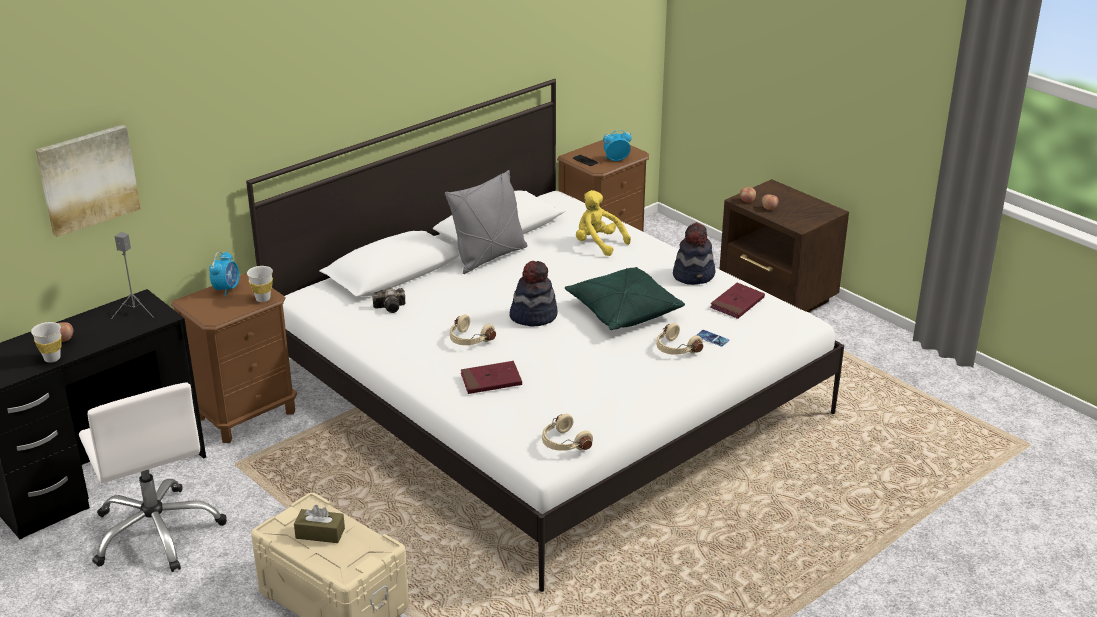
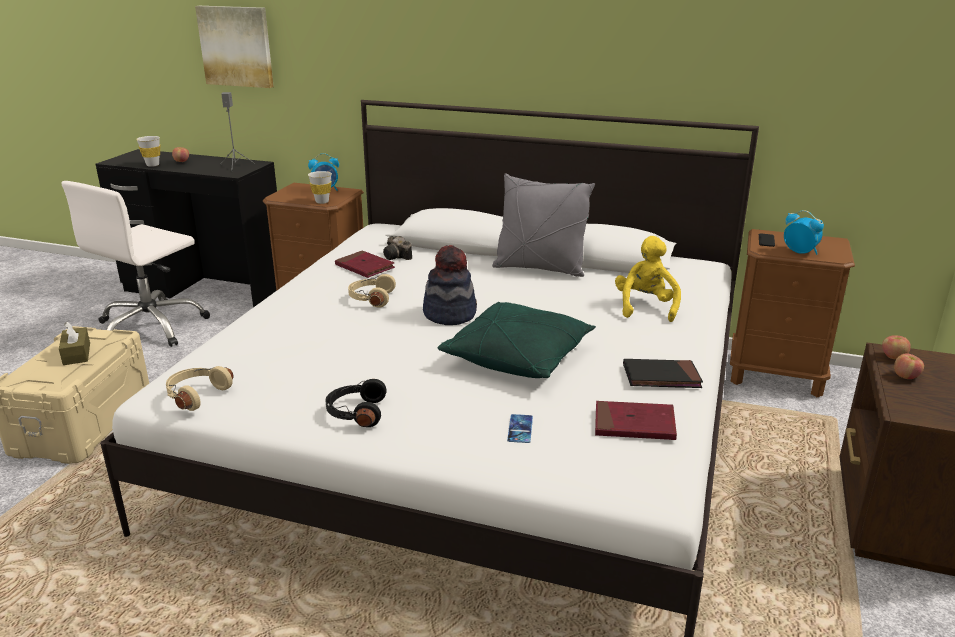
camera: 60 degrees right, 5 degrees down
red book [461,361,522,394] -> red book moved to [335,250,395,278]
beige headphones [657,323,703,355] -> none
hat [673,222,716,285] -> black book [623,359,703,388]
none -> black headphones [325,379,387,427]

